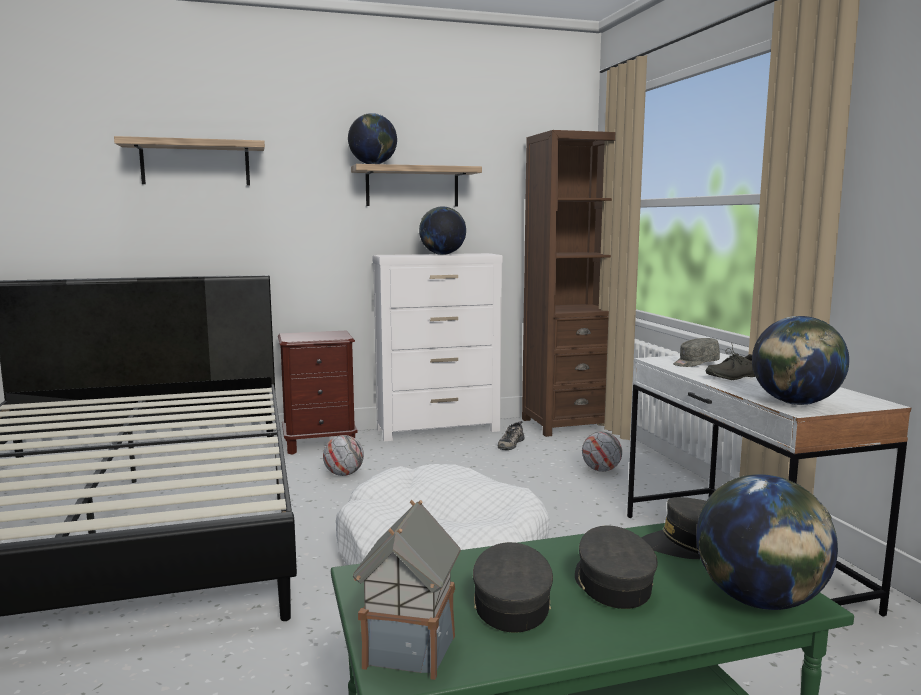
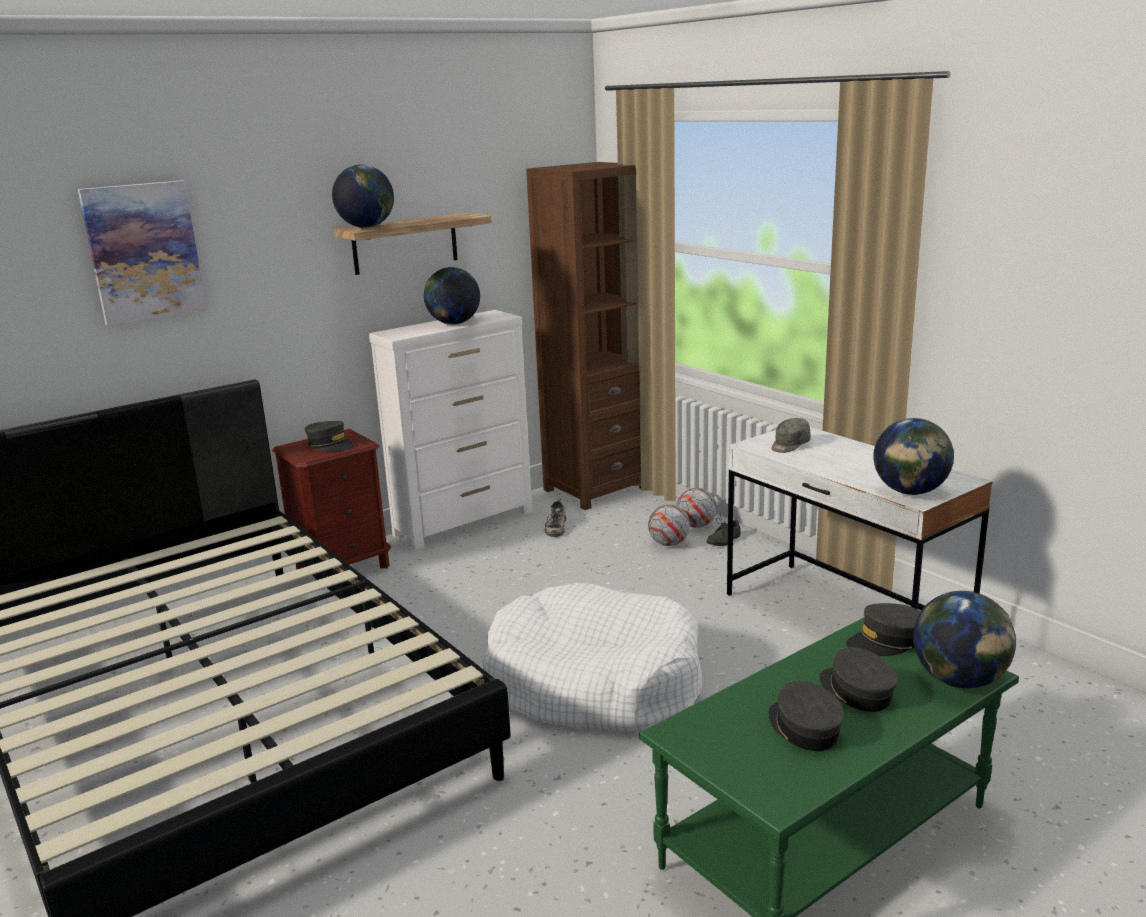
camera: 20 degrees left, 10 degrees up
shelf [114,136,265,186] -> picture [78,180,207,325]
football [323,435,364,476] -> football moved to [677,488,717,528]
toy house [353,500,461,680] -> none
grey shoe [706,345,756,380] -> grey shoe moved to [706,515,741,546]
none -> grey cap [305,421,354,451]

